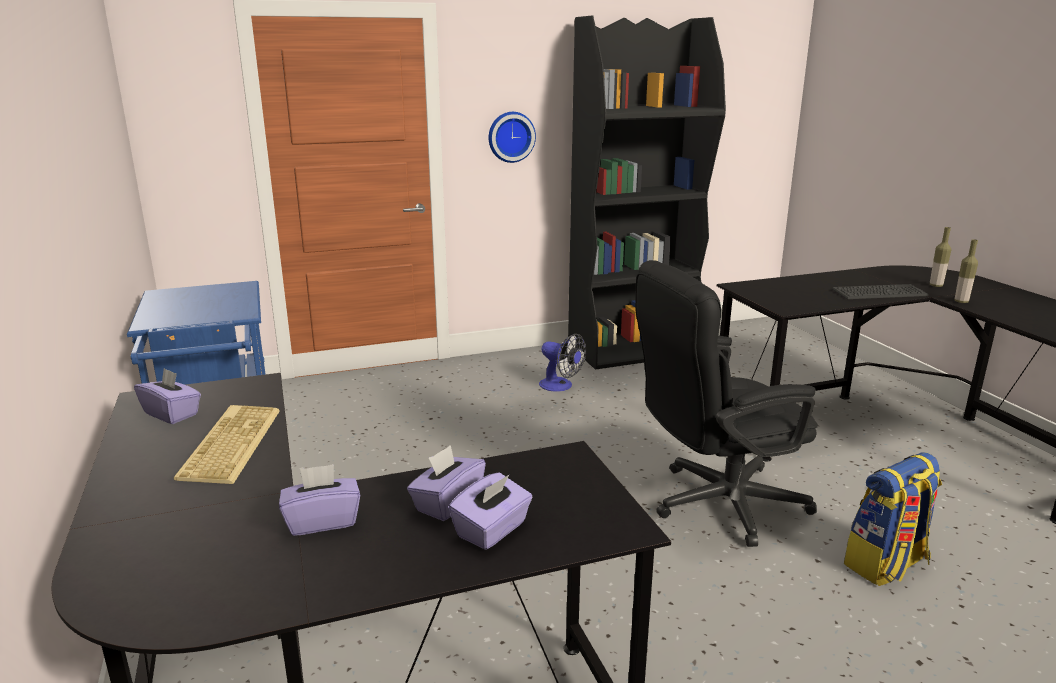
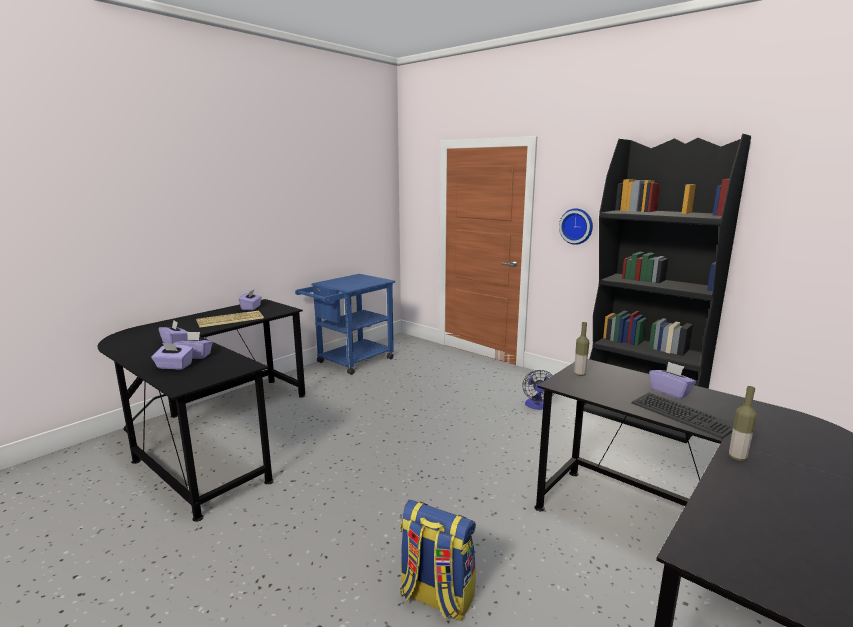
camera: 60 degrees right, 5 degrees down
black office chair [635,260,818,547] -> none
bottle [930,227,951,287] -> bottle moved to [574,322,589,376]
none -> purple tissue box [649,362,696,399]

